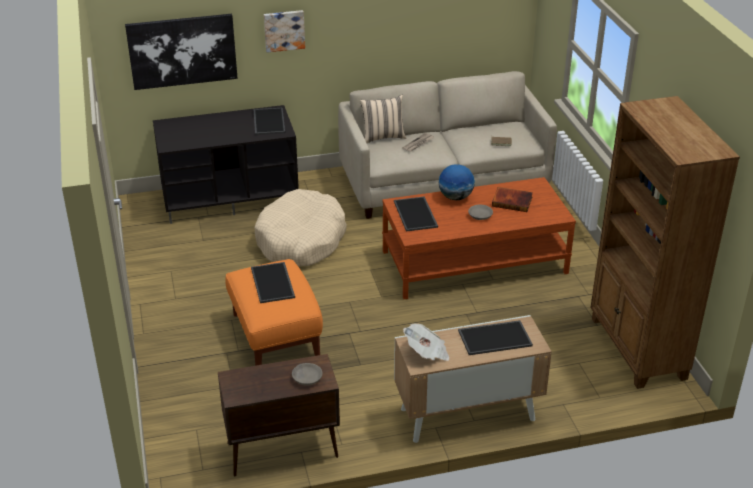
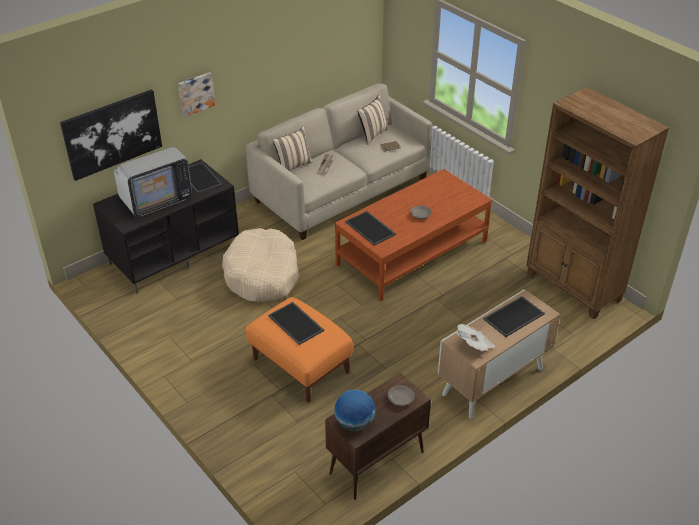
camera: 25 degrees left, 5 degrees up
globe [439,165,475,200] -> globe moved to [334,390,375,431]
book [492,187,533,212] -> none
none -> television [114,147,192,217]
none -> beige pillow [357,95,389,145]

